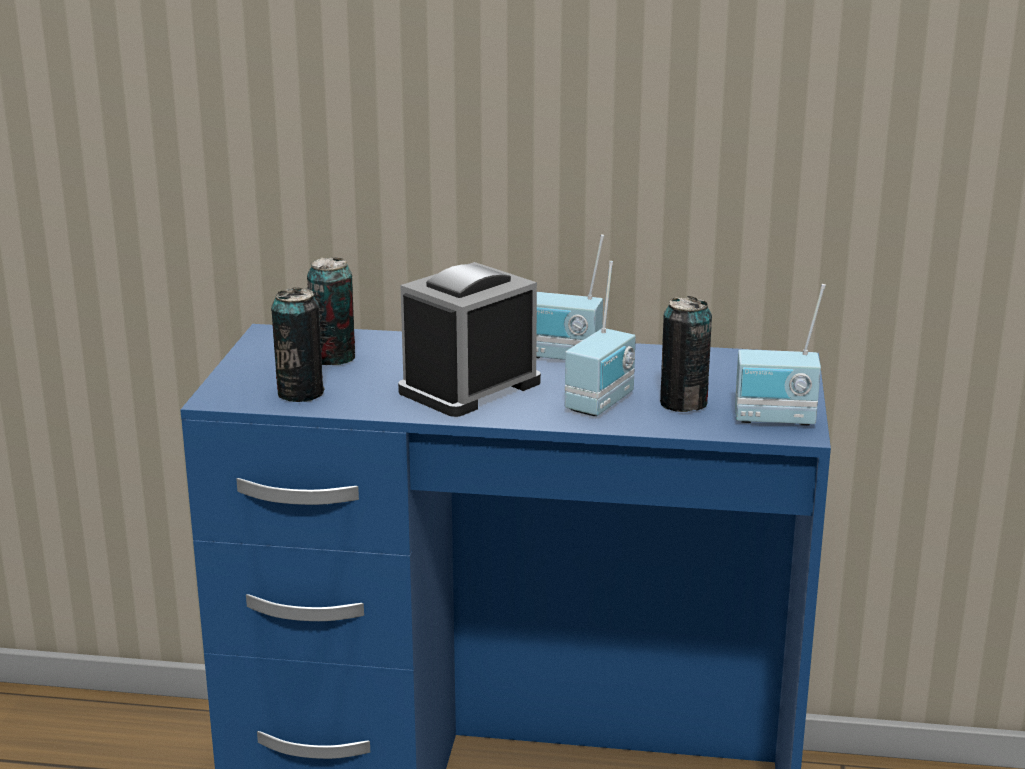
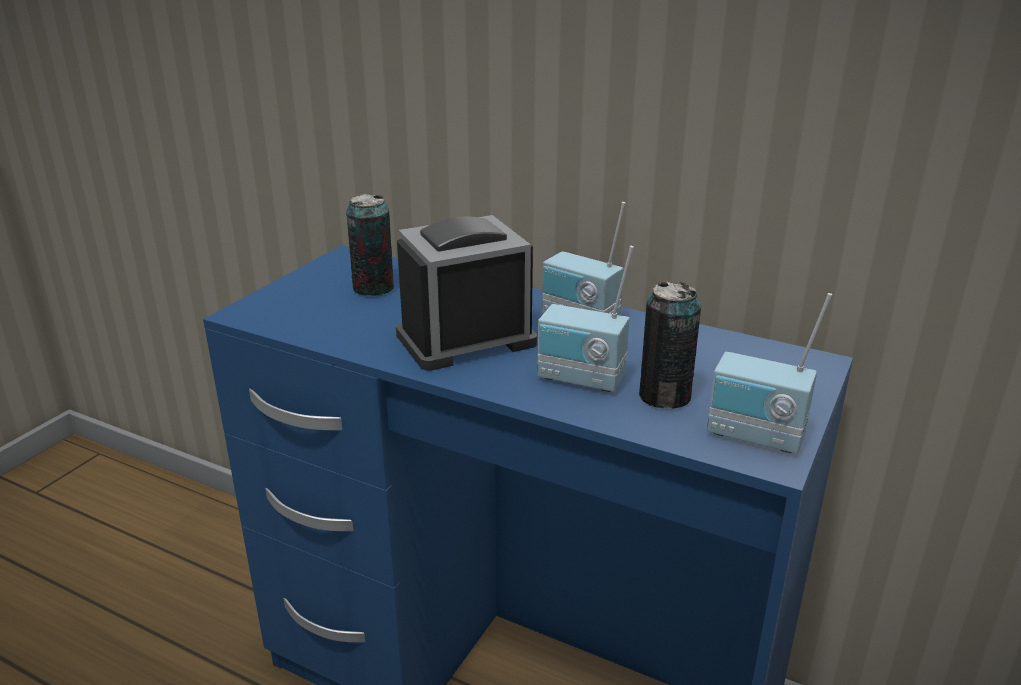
camera: 20 degrees right, 5 degrees up
can [271,288,325,402] -> none
radio [565,261,636,416] -> radio turned 60 degrees clockwise [537,246,634,392]

